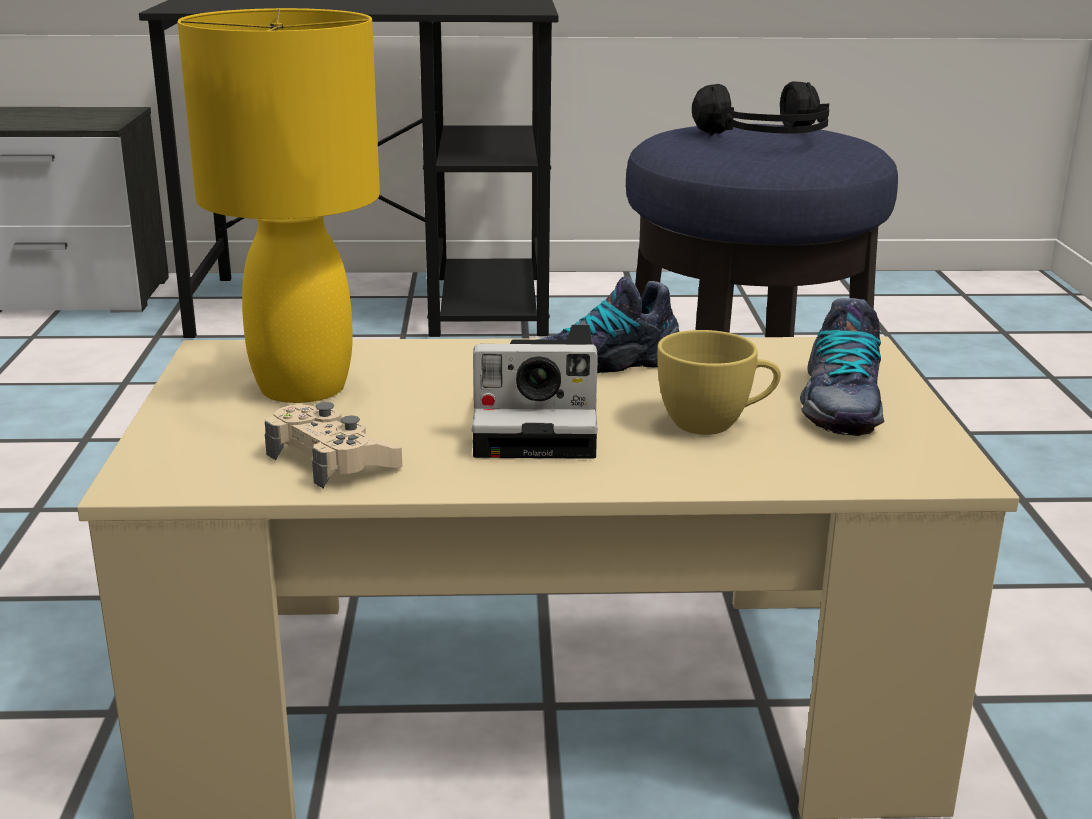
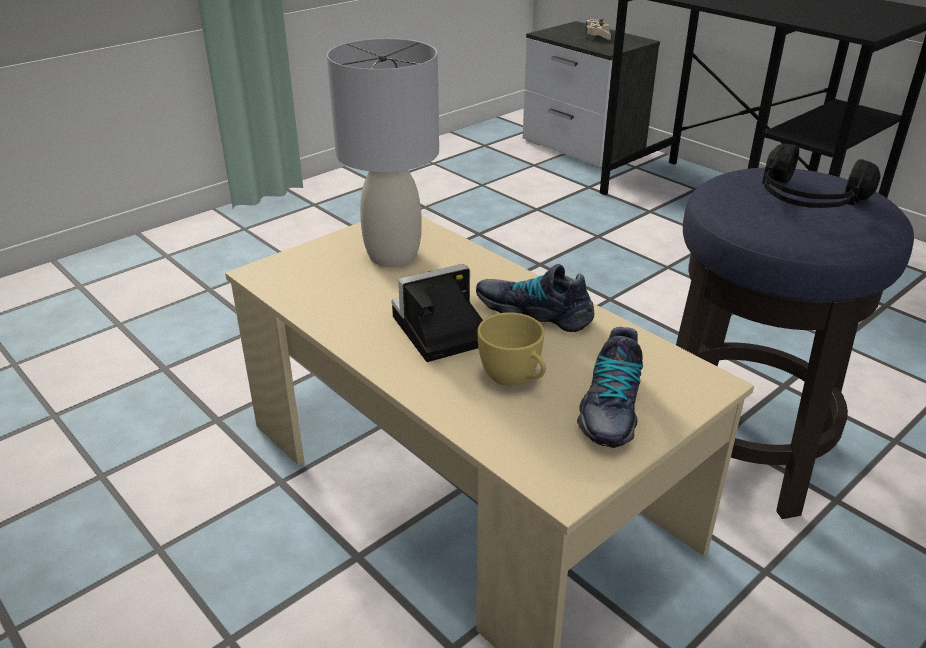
camera: 50 degrees right, 10 degrees up
yellow table lamp [177,8,380,403] -> grey table lamp [327,38,439,267]
beige game controller [265,402,402,488] -> beige game controller moved to [585,19,611,40]
camera [472,325,598,459] -> camera turned 105 degrees clockwise [392,264,483,362]
shoe [800,298,884,436] -> shoe turned 45 degrees counterclockwise [577,327,643,448]

